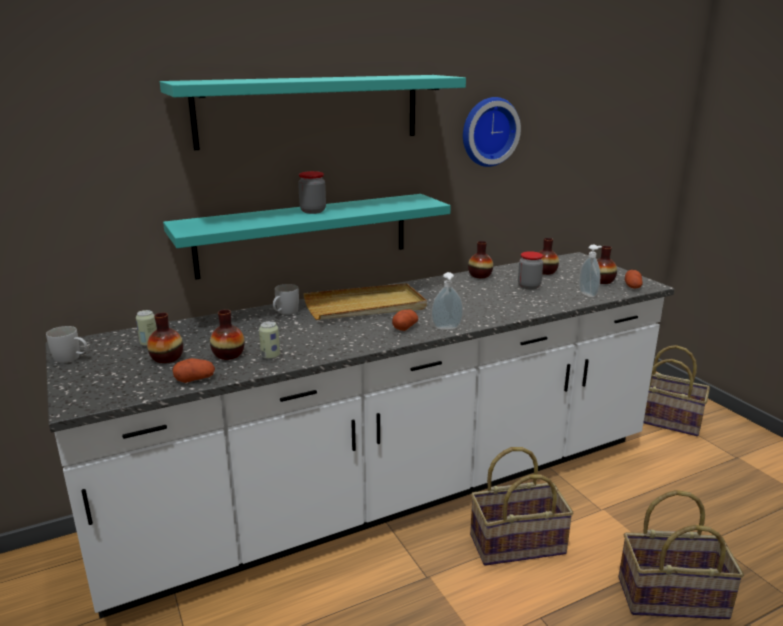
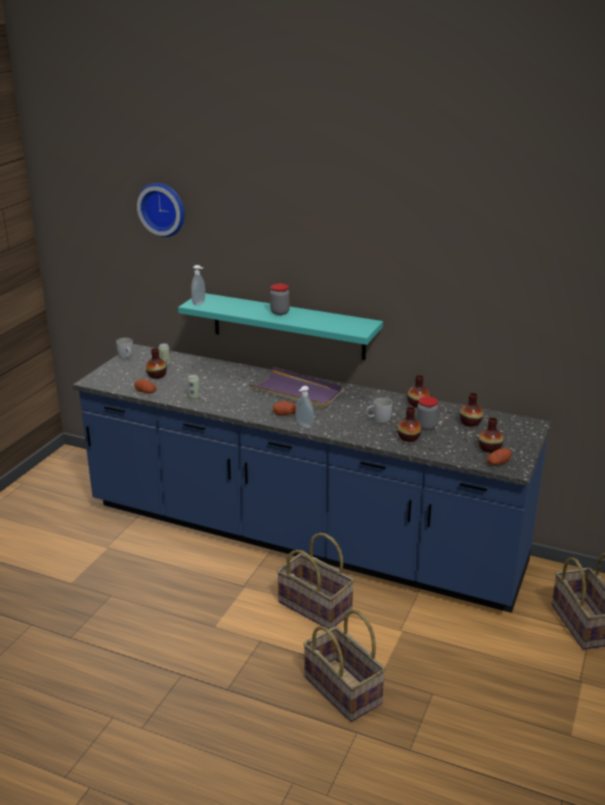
camera: 50 degrees right, 5 degrees up
white counter [46,252,674,618] -> blue counter [73,344,551,613]
turquoise shelf [160,75,466,150] -> none
vase [210,310,245,360] -> vase moved to [398,407,421,442]
white mug [273,284,299,315] -> white mug moved to [366,398,392,423]
beige tray [303,283,427,320] -> purple tray [249,367,344,409]
wall clock [463,97,521,167] -> wall clock moved to [137,183,185,237]
soap dispenser [579,245,602,297] -> soap dispenser moved to [191,265,205,306]

